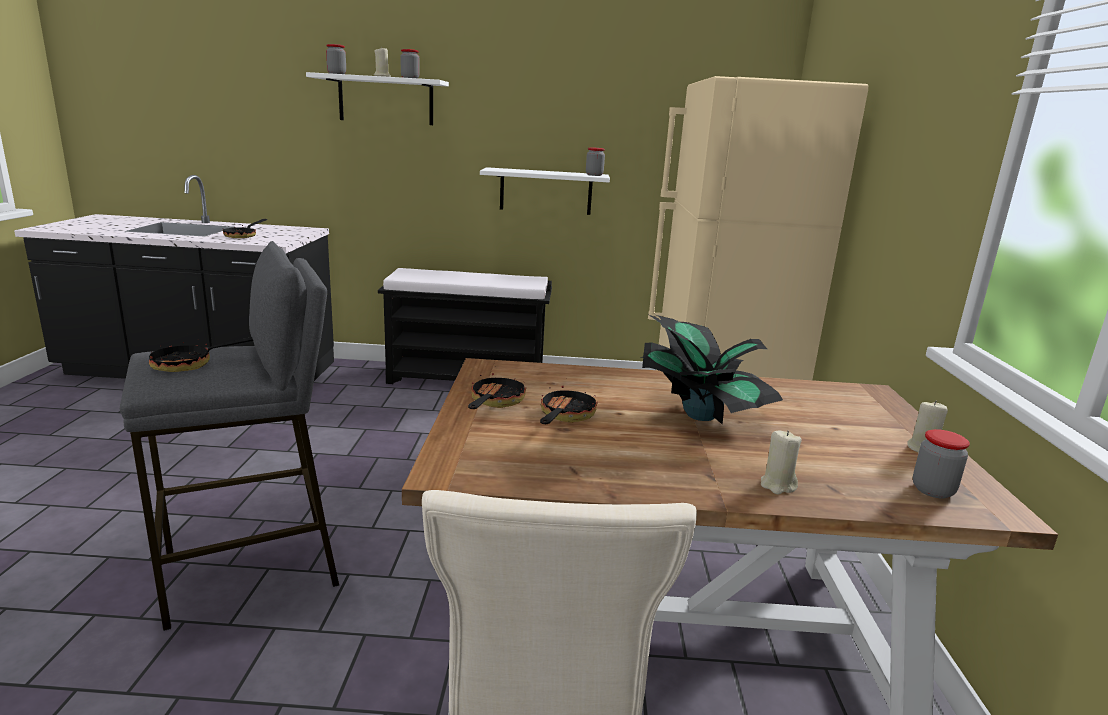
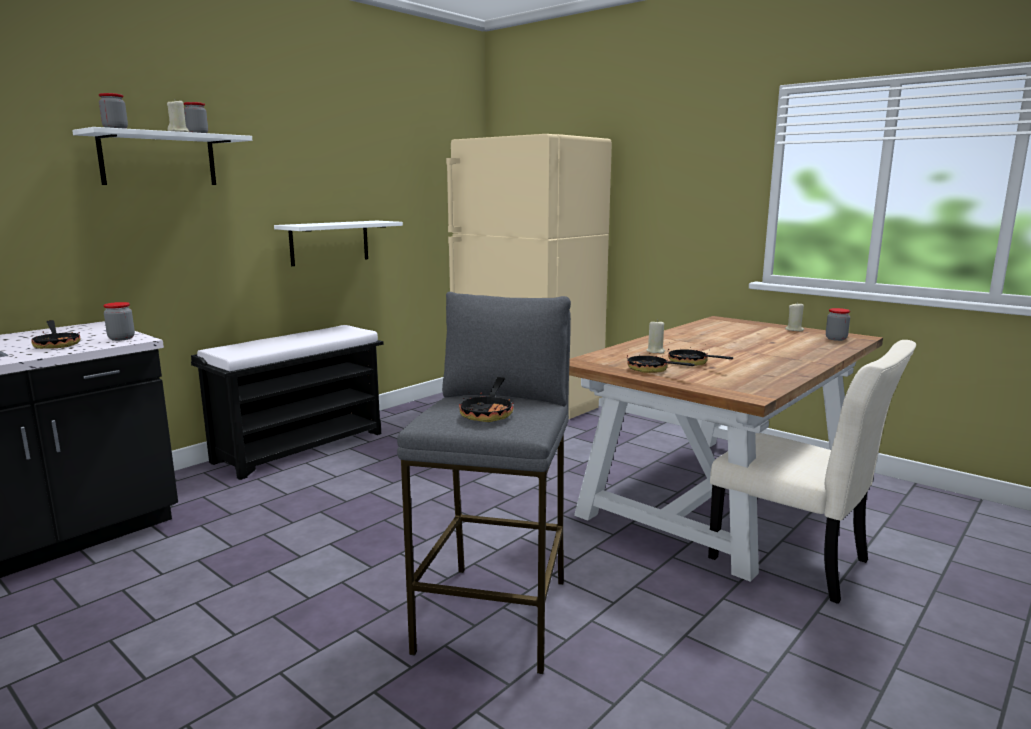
camera: 50 degrees left, 5 degrees down
jar [586,147,605,176] -> jar moved to [104,302,135,341]
potted plant [640,315,783,425] -> none
beige candle [761,430,802,494] -> beige candle moved to [646,319,665,354]

